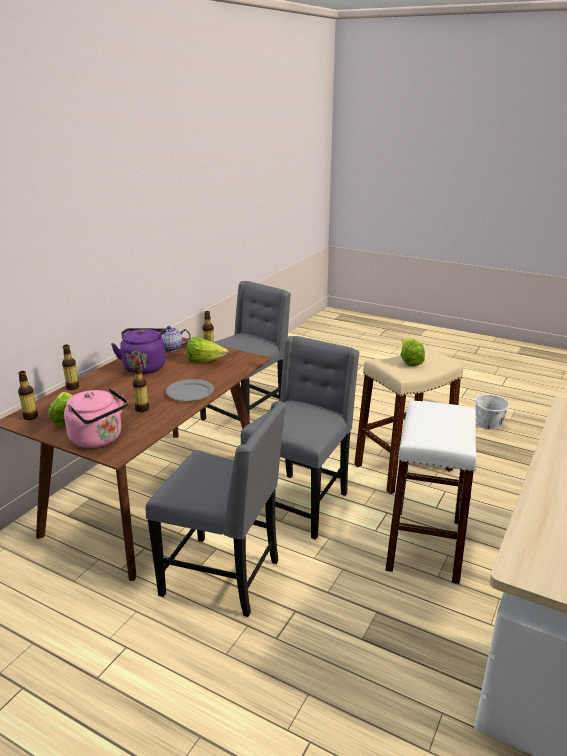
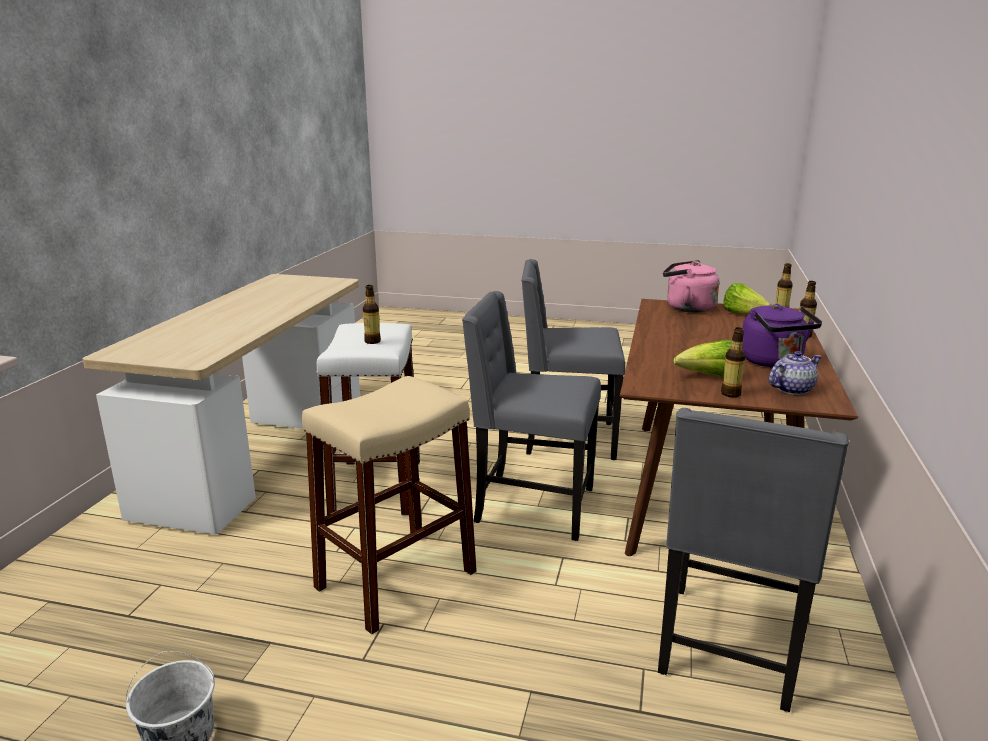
camera: 165 degrees right, 5 degrees down
bottle [132,364,149,412] -> bottle moved to [363,285,381,344]
grey plate [166,379,214,401] -> none
grey chair [241,336,360,540] -> grey chair turned 90 degrees clockwise [462,291,601,541]
lettuce [400,338,425,367] -> none

